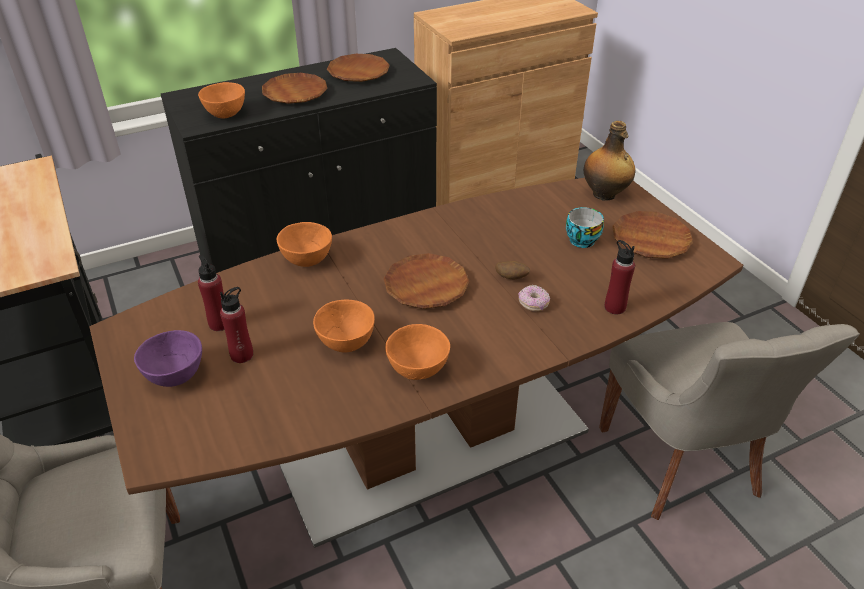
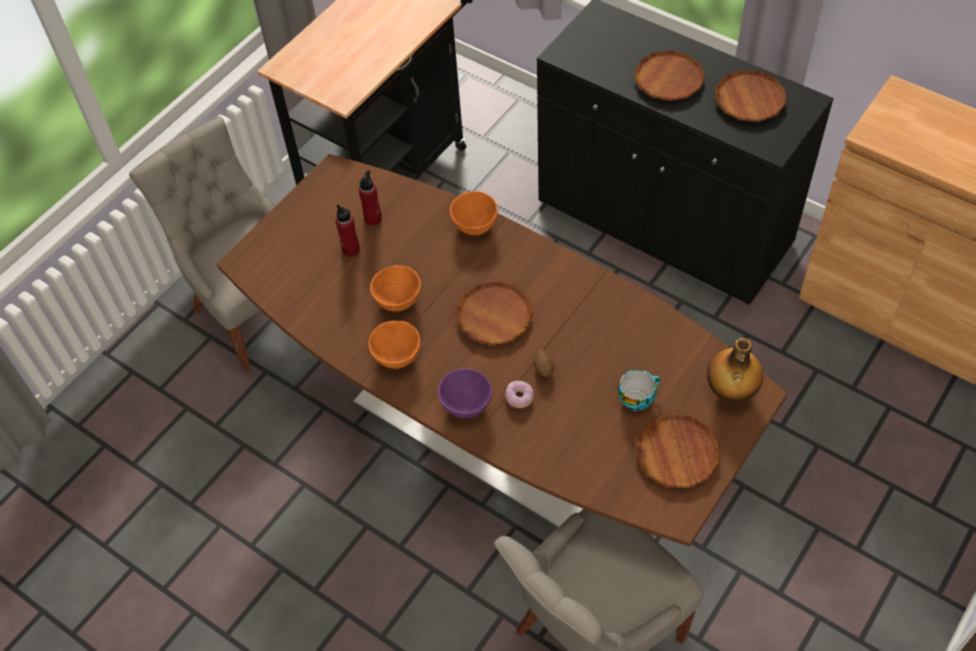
camera: 65 degrees right, 15 degrees up
purple bowl [134,330,202,387] -> purple bowl moved to [438,368,492,418]
orange bowl [198,82,245,118] -> none
red bottle [605,240,635,315] -> none

